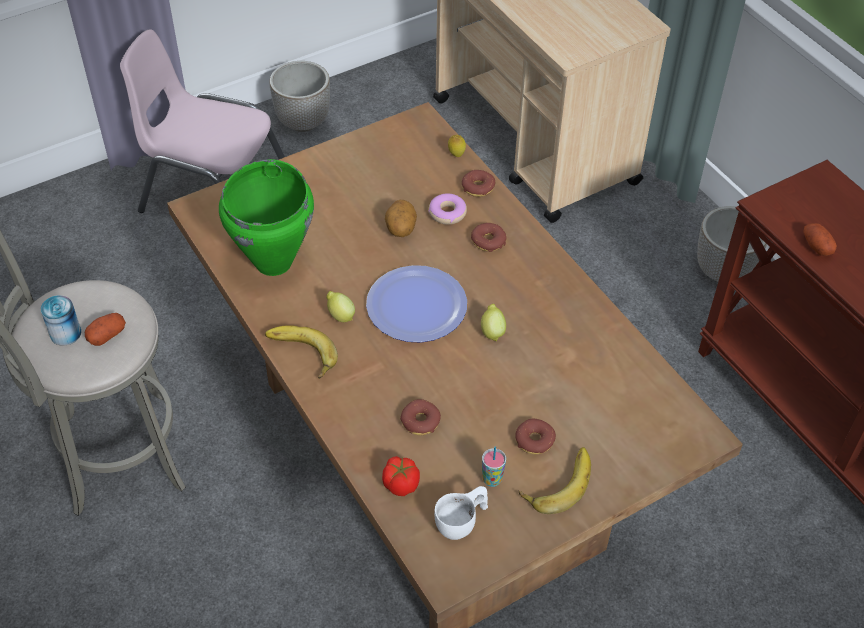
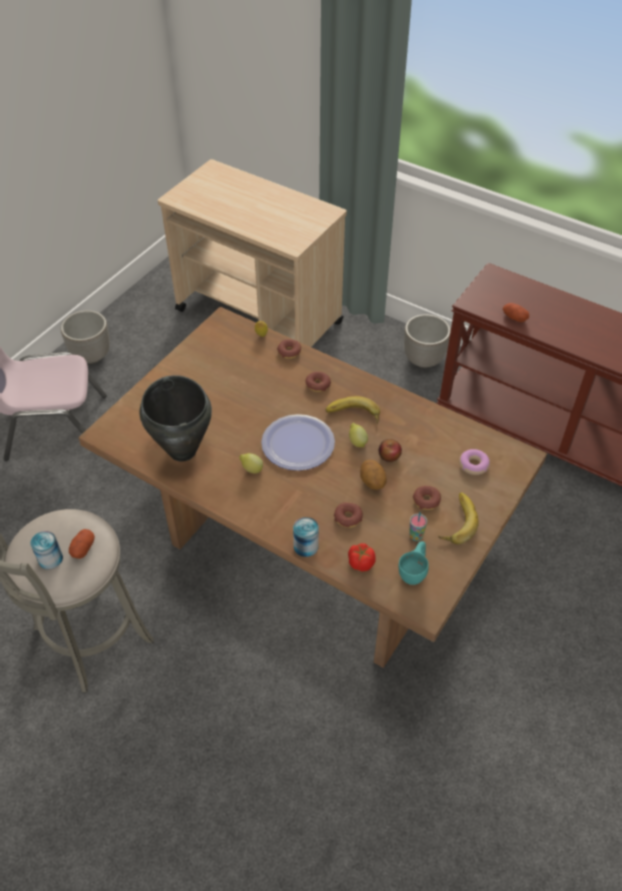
camera: 25 degrees left, 0 degrees up
green cooking pot [219,159,314,276] -> black cooking pot [139,375,212,461]
banana [265,325,338,379] -> banana moved to [326,396,380,424]
potato [385,200,417,237] -> potato moved to [360,460,387,490]
donut [428,193,467,225] -> donut moved to [459,449,490,475]
white cup [434,486,488,540] -> turquoise cup [399,541,429,585]
none -> can [293,517,319,557]
none -> apple [379,439,402,462]

